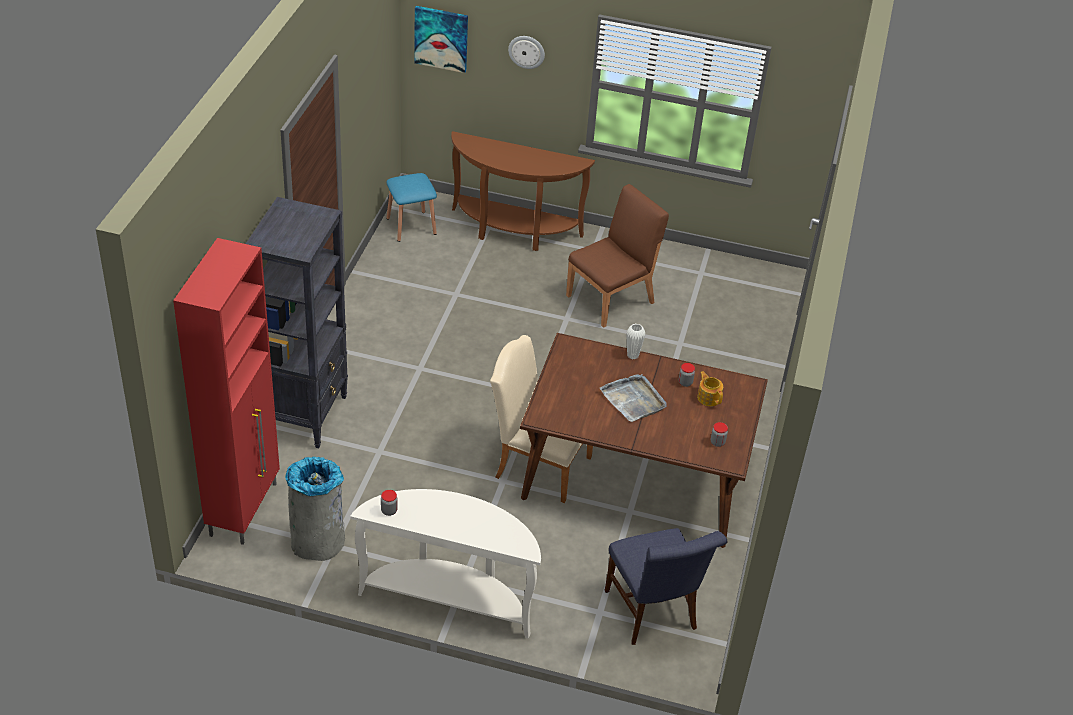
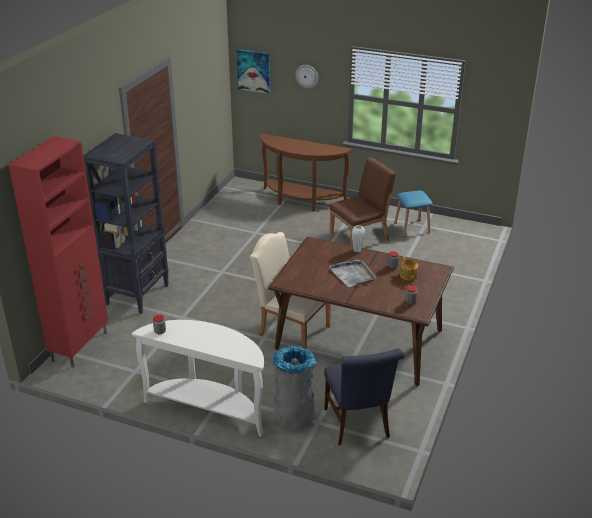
camera: 10 degrees right, 10 degrees down
grey trash can [285,457,345,561] -> grey trash can moved to [272,346,317,430]
blue stool [386,173,437,242] -> blue stool moved to [394,191,433,237]

